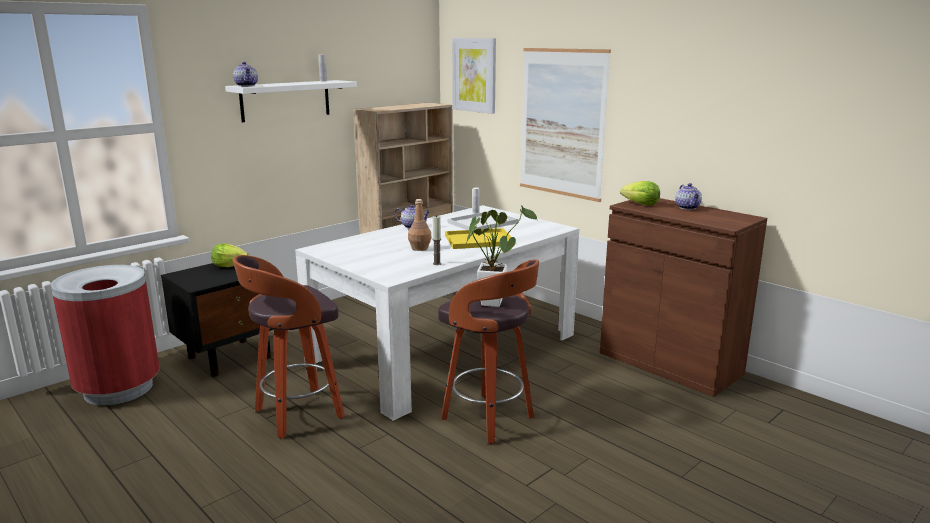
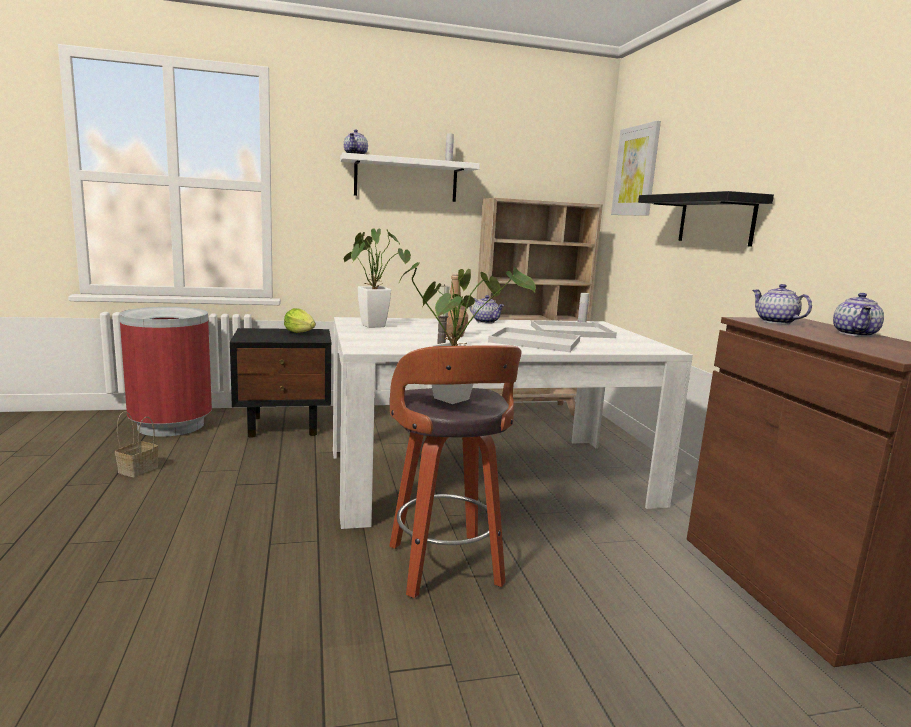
camera: 30 degrees right, 5 degrees down
stool [233,255,345,439] -> none
yellow tray [445,228,515,249] -> white tray [488,327,581,352]
picture [520,48,611,202] -> black shelf [638,191,774,247]
lettuce [620,181,660,206] -> teapot [752,284,812,324]
none -> basket [115,412,158,477]
none -> potted plant [344,229,411,328]

